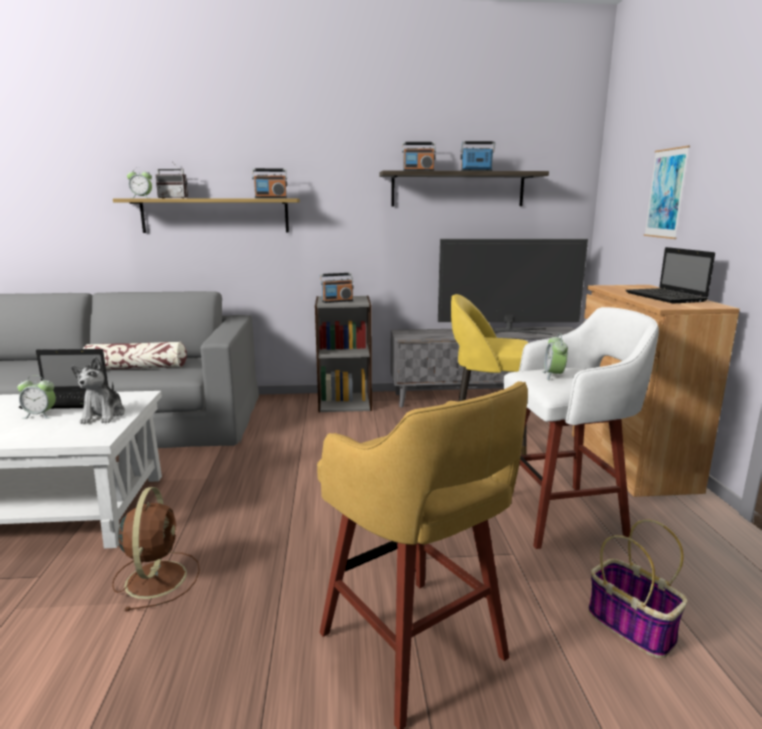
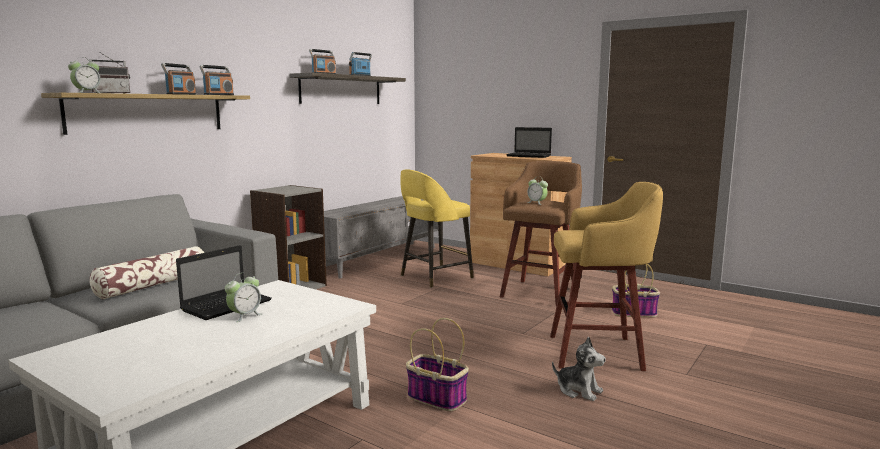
camera: 50 degrees left, 5 degrees down
plush toy [72,357,125,424] -> plush toy moved to [552,337,606,401]
brown fan [112,487,200,611] -> basket [406,318,469,411]
radio [320,273,354,303] -> radio moved to [161,63,196,95]
television [438,239,588,335] -> none
white stool [503,307,659,549] -> brown stool [500,161,582,306]
picture [644,146,690,239] -> none

